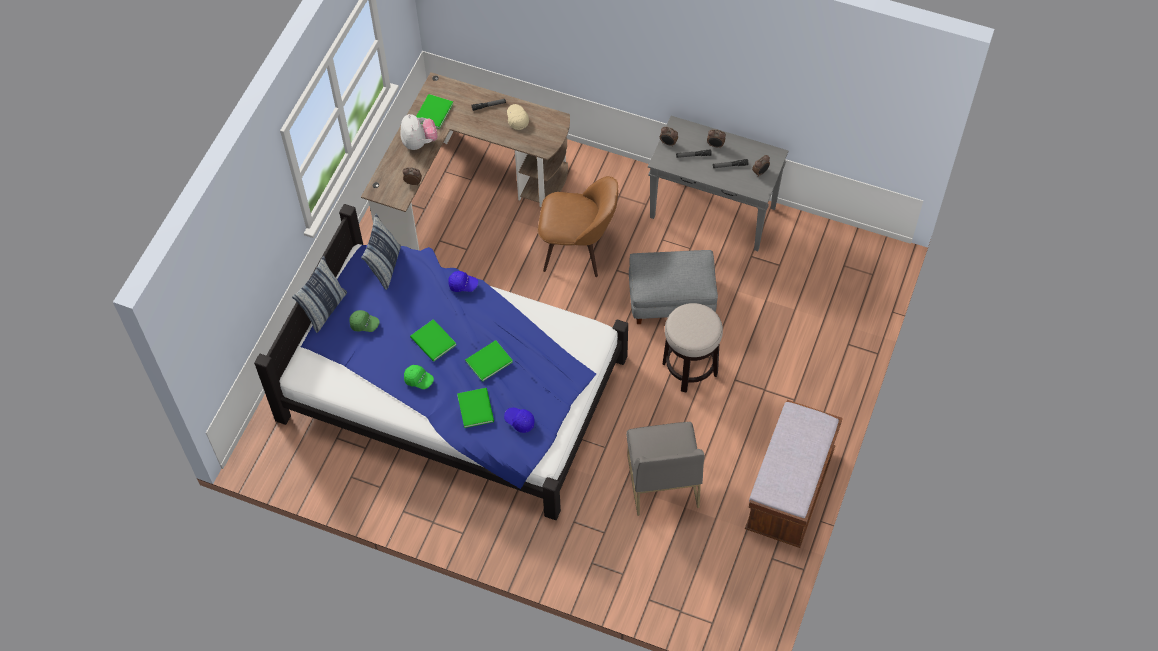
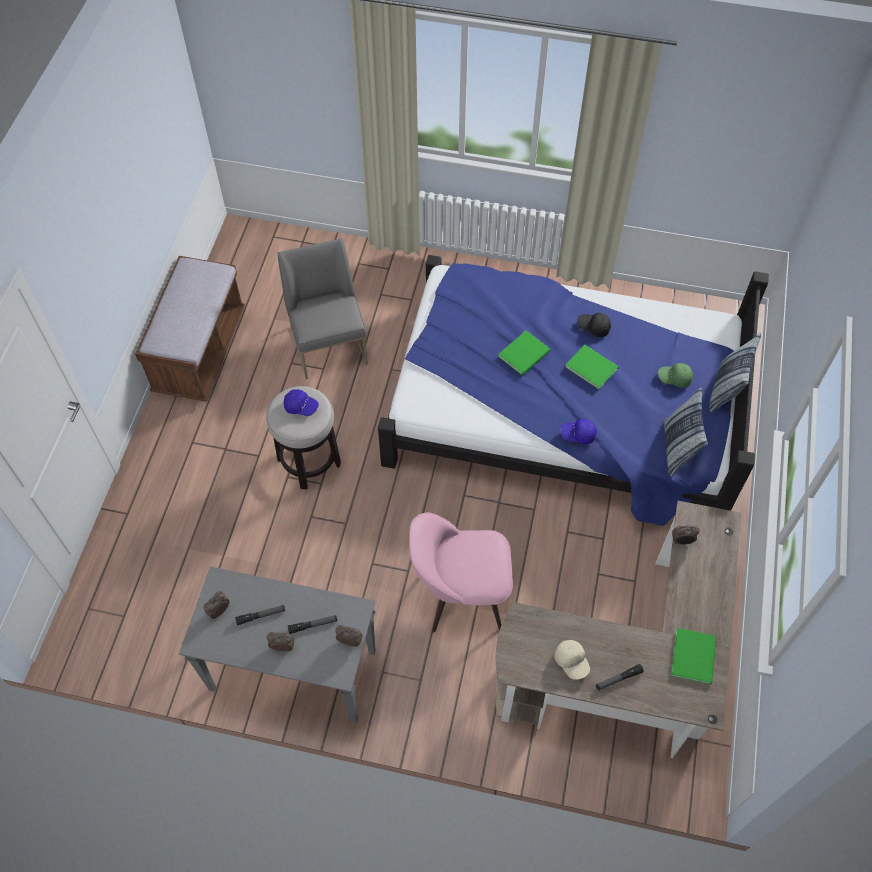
camera: 170 degrees right, 0 degrees up
plush toy [401,114,438,150] -> none
green cap [404,365,434,389] -> black cap [577,313,611,337]
green book [457,388,494,428] -> none
blue cap [504,408,534,433] -> blue cap moved to [284,389,319,416]
brown chair [538,176,618,277] -> pink chair [409,513,513,632]
grey ottoman [629,250,718,324] -> none

